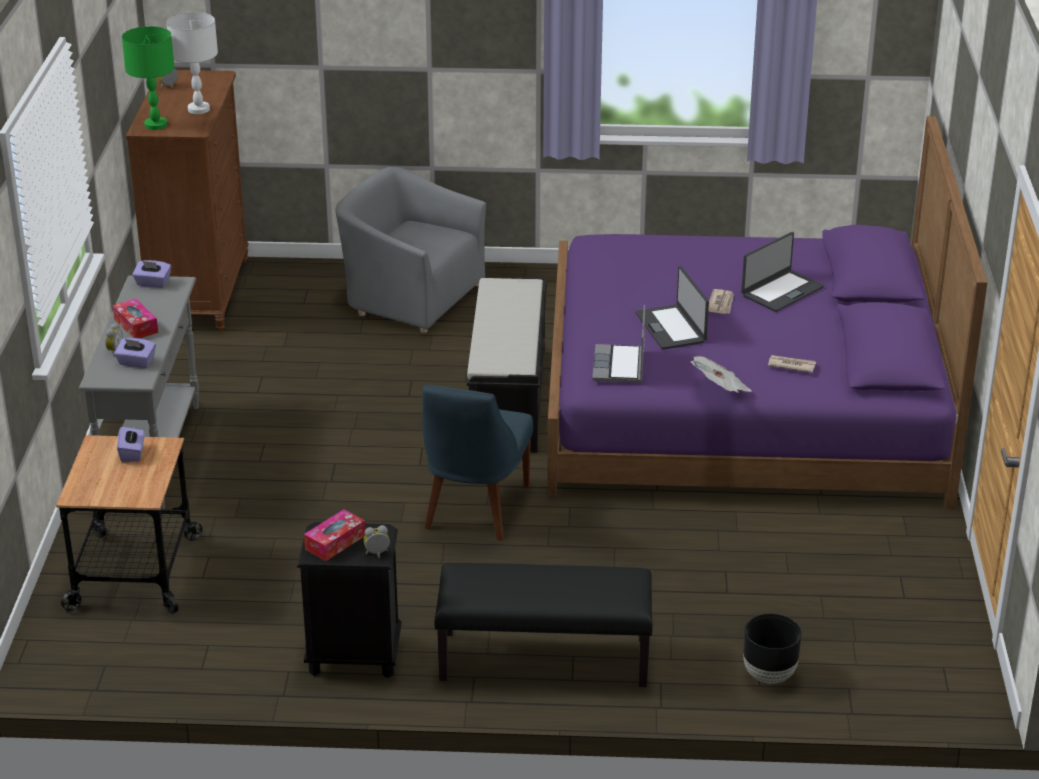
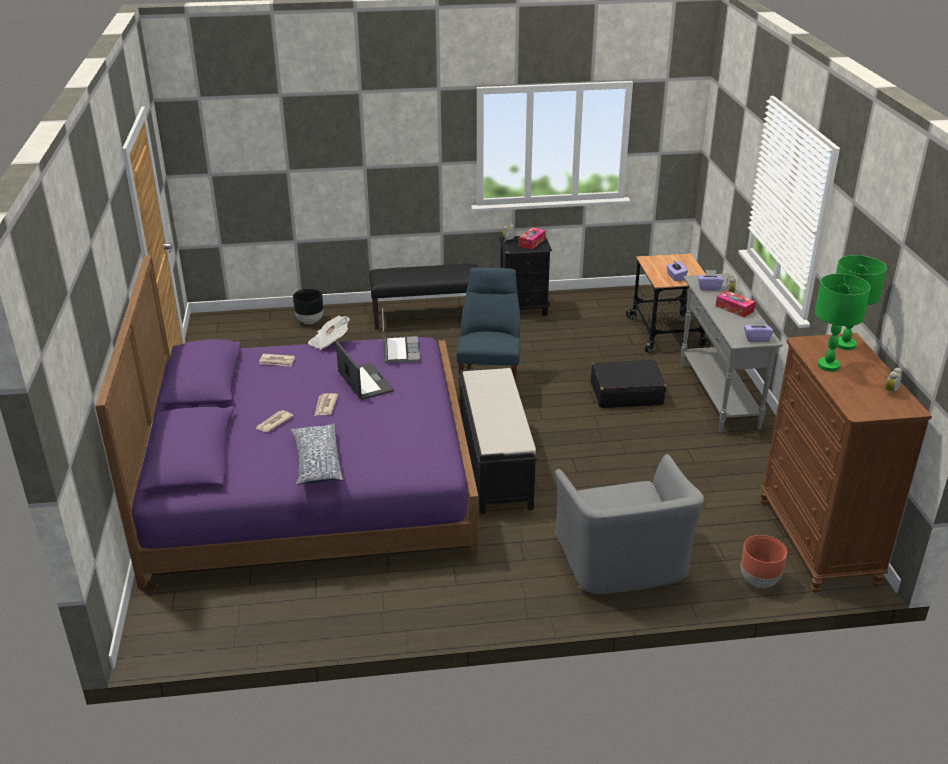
camera: 170 degrees right, 0 degrees up
white table lamp [166,12,218,114] -> green table lamp [815,273,871,372]
grey armchair [336,167,486,333] -> grey armchair turned 60 degrees clockwise [555,454,704,594]
laptop [741,232,824,312] -> newspaper [255,410,294,432]
none -> pillow [290,423,343,485]
none -> black suitcase [591,360,666,408]
none -> brown planter [741,535,787,588]

